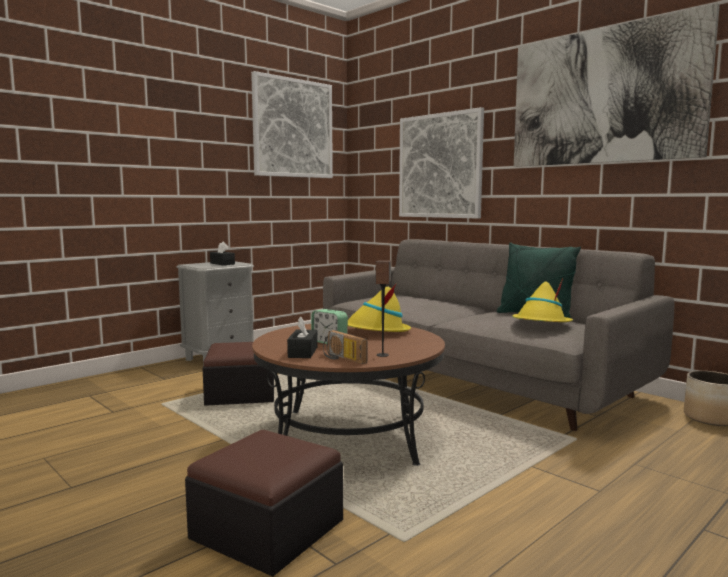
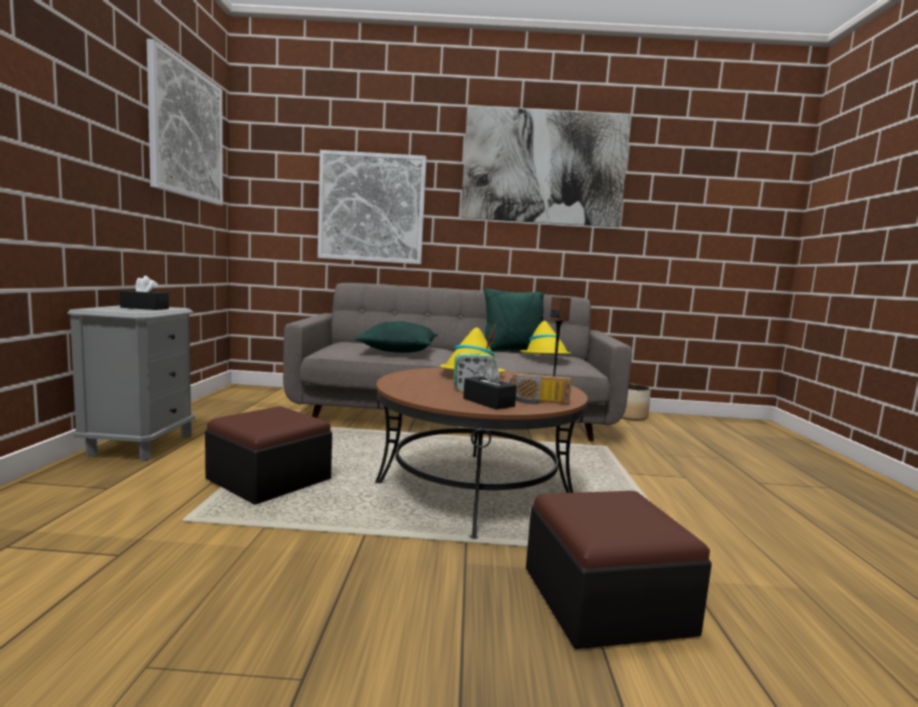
camera: 45 degrees left, 0 degrees up
none -> green pillow [355,321,438,353]

